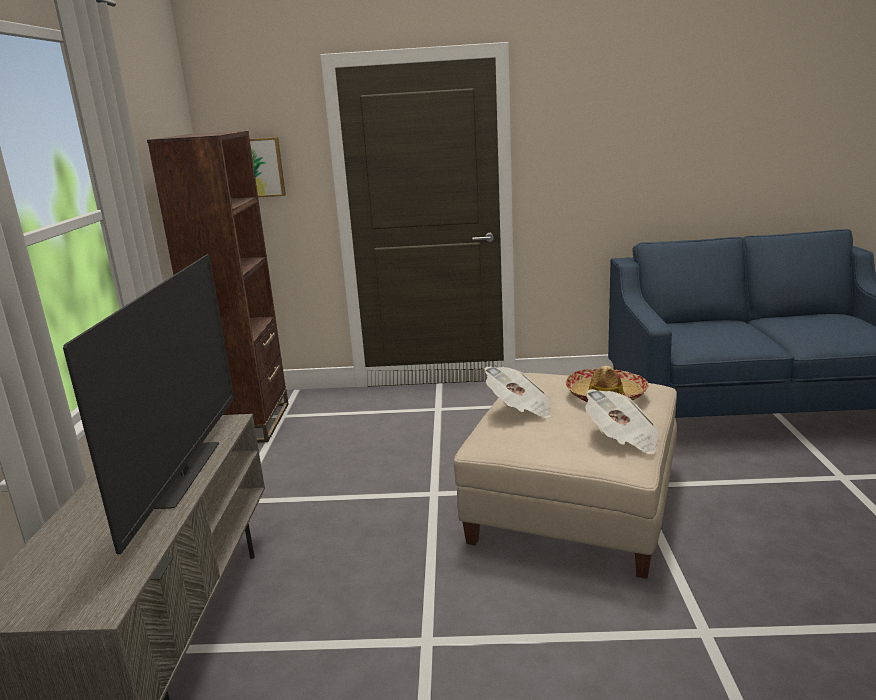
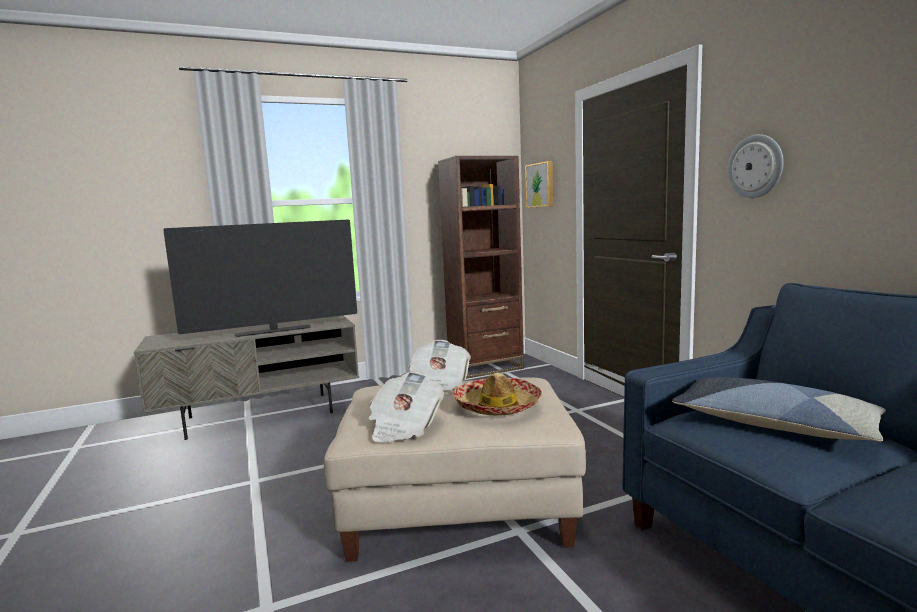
camera: 65 degrees right, 10 degrees down
none -> pillow [672,377,886,442]
none -> wall clock [728,134,784,198]

